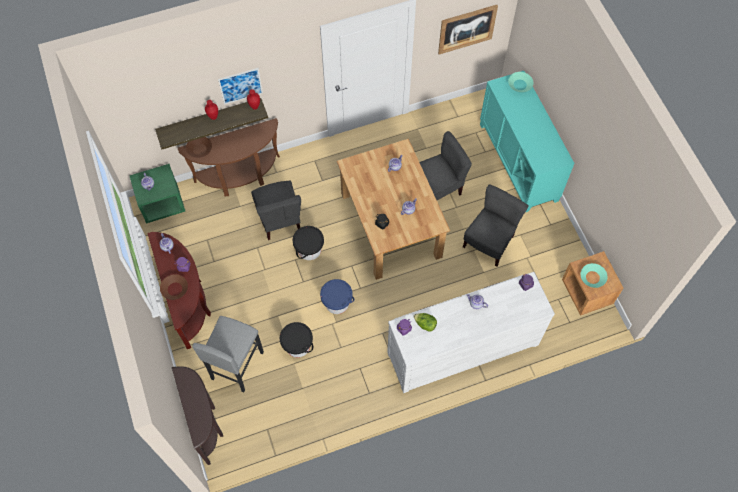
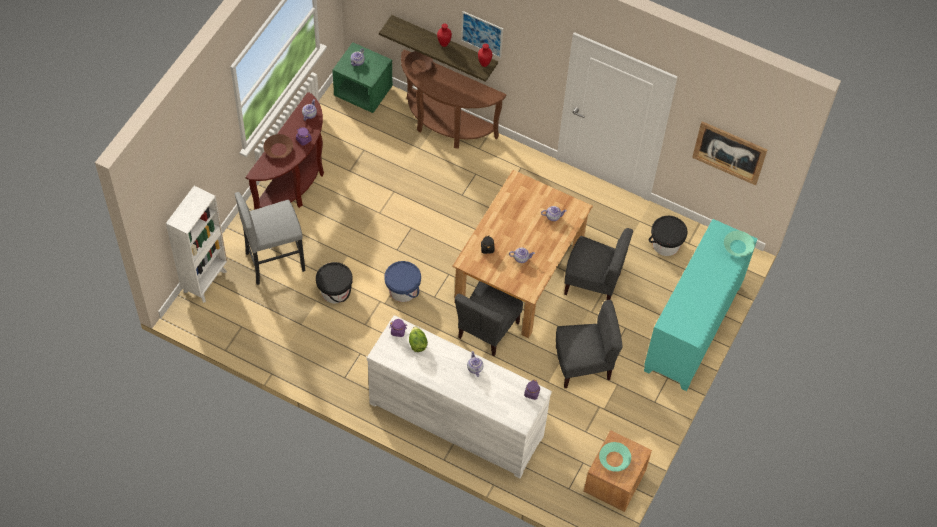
camera: 45 degrees right, 5 degrees down
brown console table [172,366,223,465] -> white bookcase [166,186,227,303]
grey chair [251,181,301,240] -> grey chair moved to [455,281,523,356]
black bucket [293,226,324,260] -> black bucket moved to [649,216,687,256]

